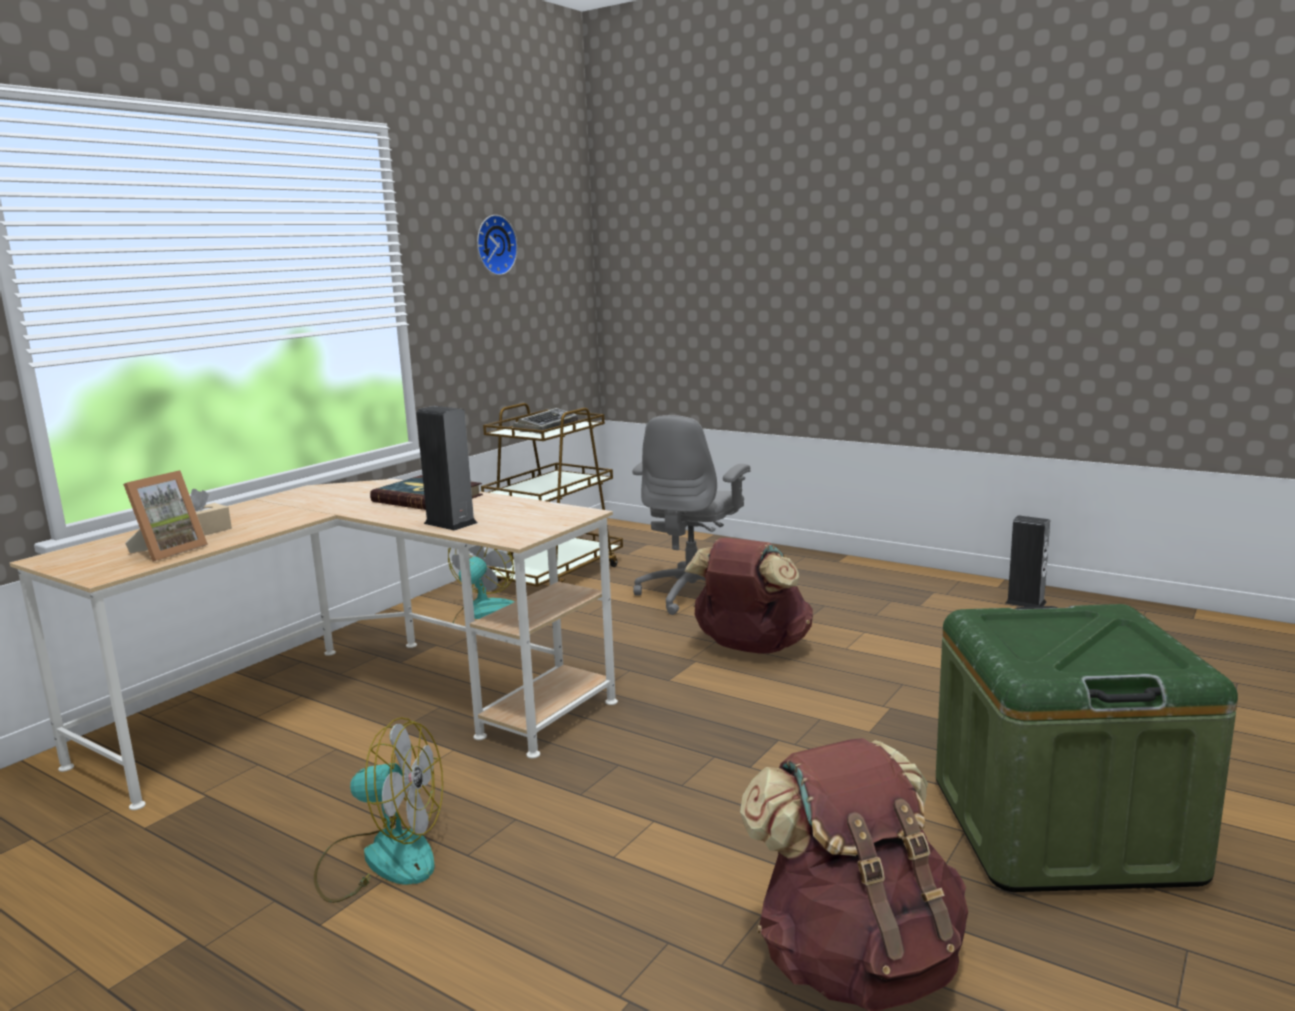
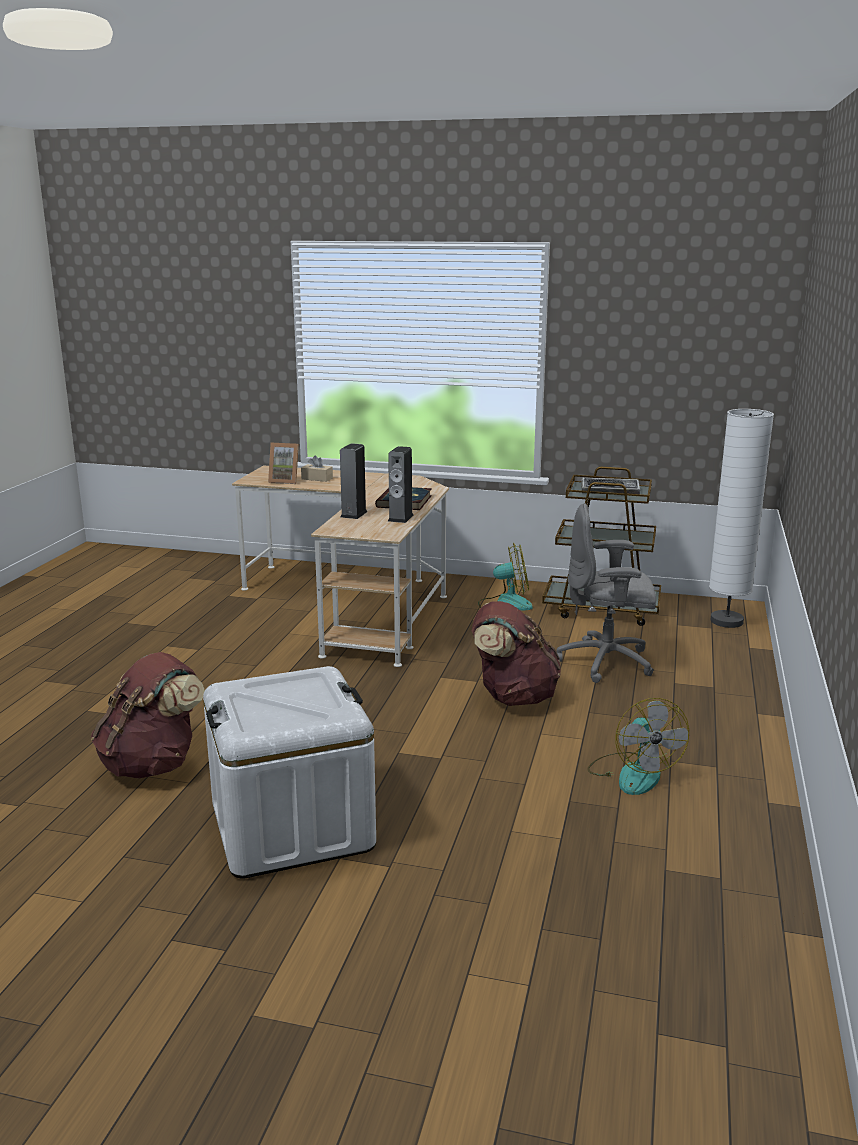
camera: 70 degrees right, 5 degrees up
fan [314,717,443,903] -> fan moved to [587,698,689,795]
wall clock [477,215,518,275] -> none
green storage box [936,604,1238,892] -> white storage box [203,666,376,879]
speaker [1005,515,1050,607] -> speaker moved to [388,446,414,523]
none -> white floor lamp [709,409,774,628]

